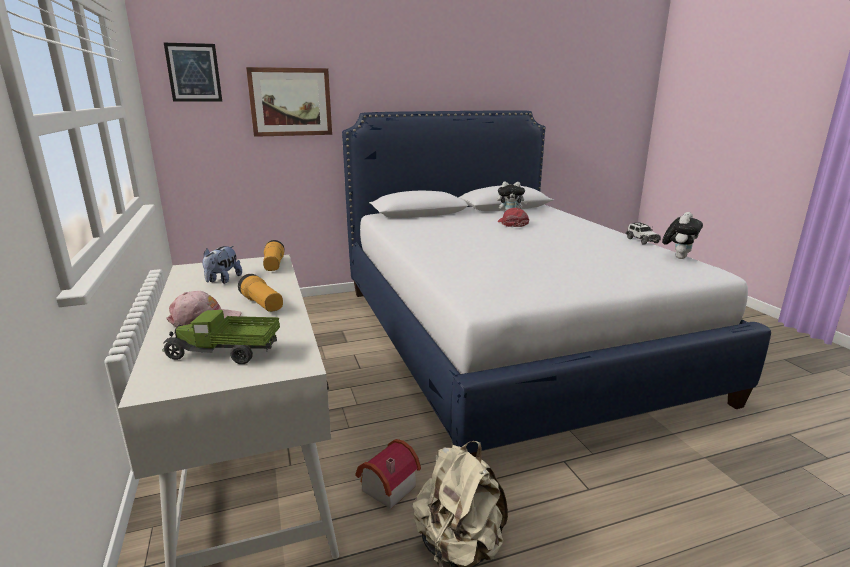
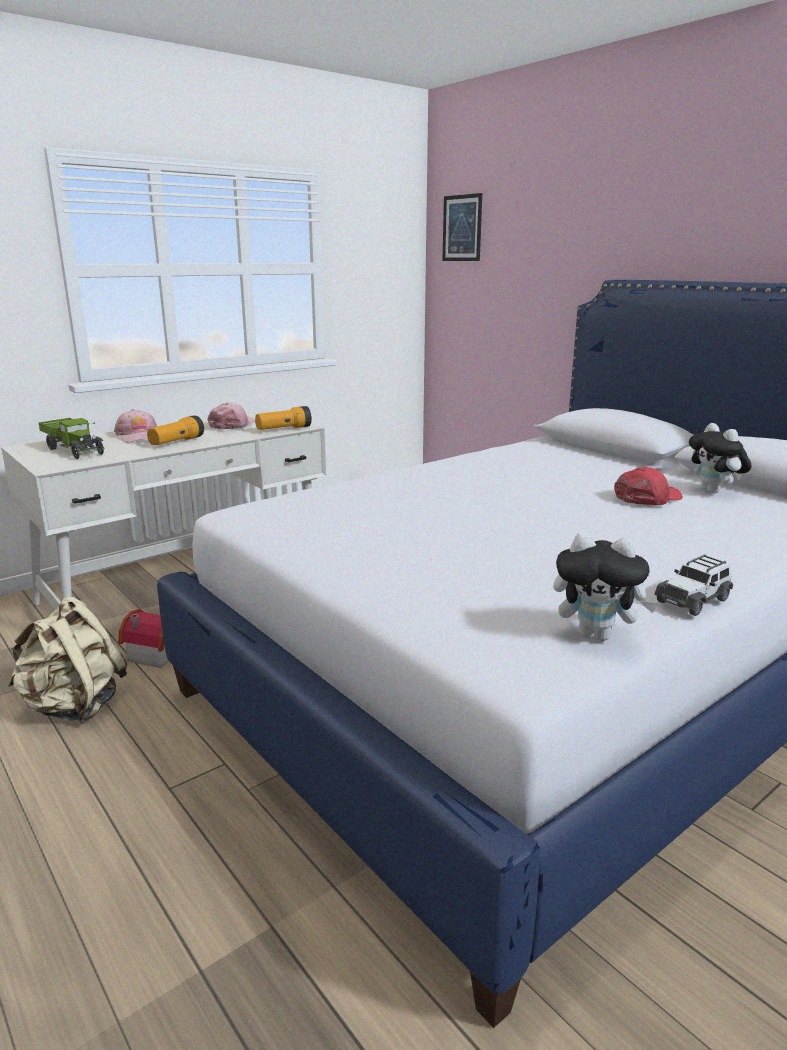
camera: 70 degrees right, 0 degrees up
toy truck [162,310,280,364] -> toy truck turned 150 degrees clockwise [39,418,105,459]
plush toy [202,246,242,284] -> pink cap [208,402,255,429]
picture [246,67,332,137] -> none

